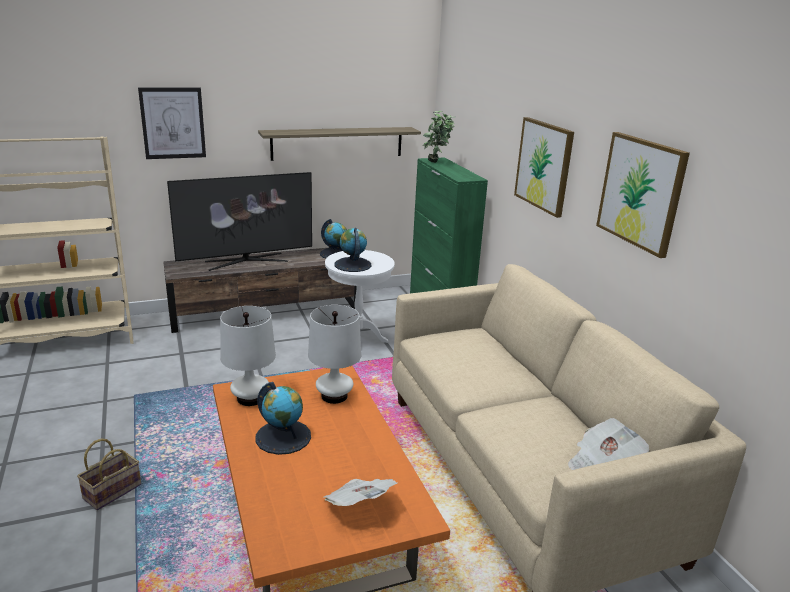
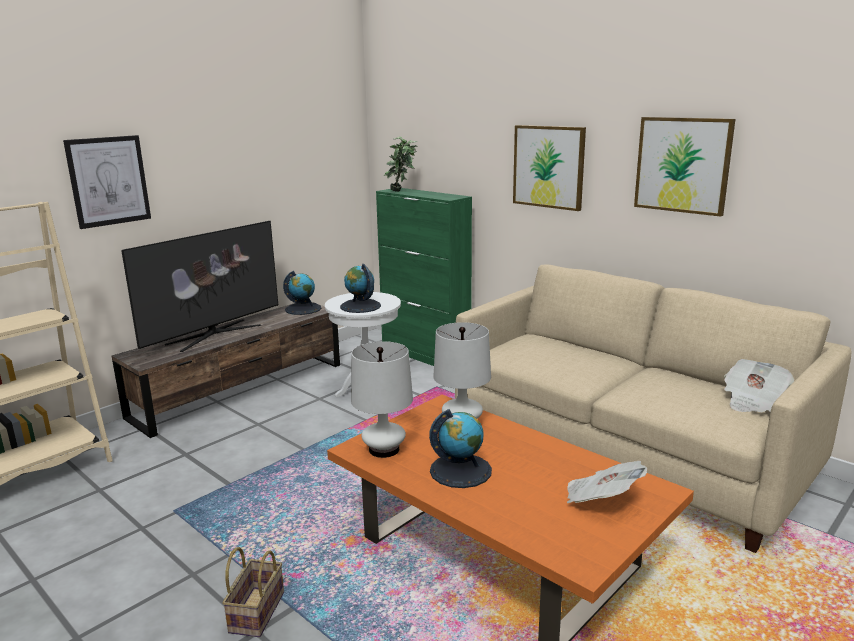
camera: 25 degrees left, 5 degrees down
shelf [258,127,421,161] -> none

